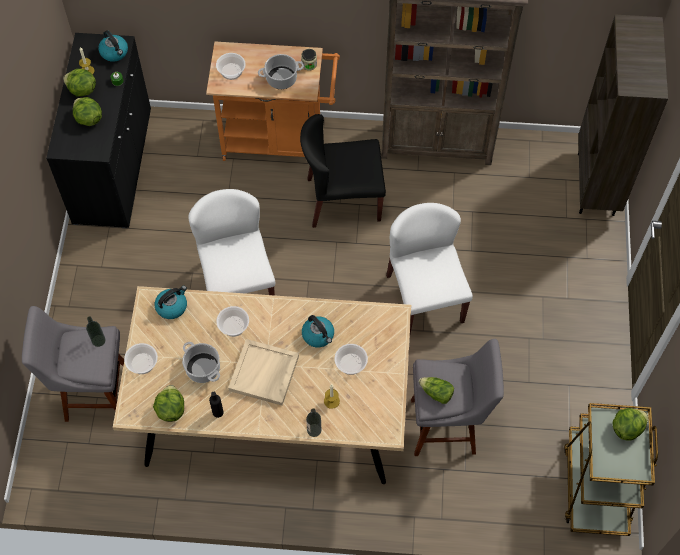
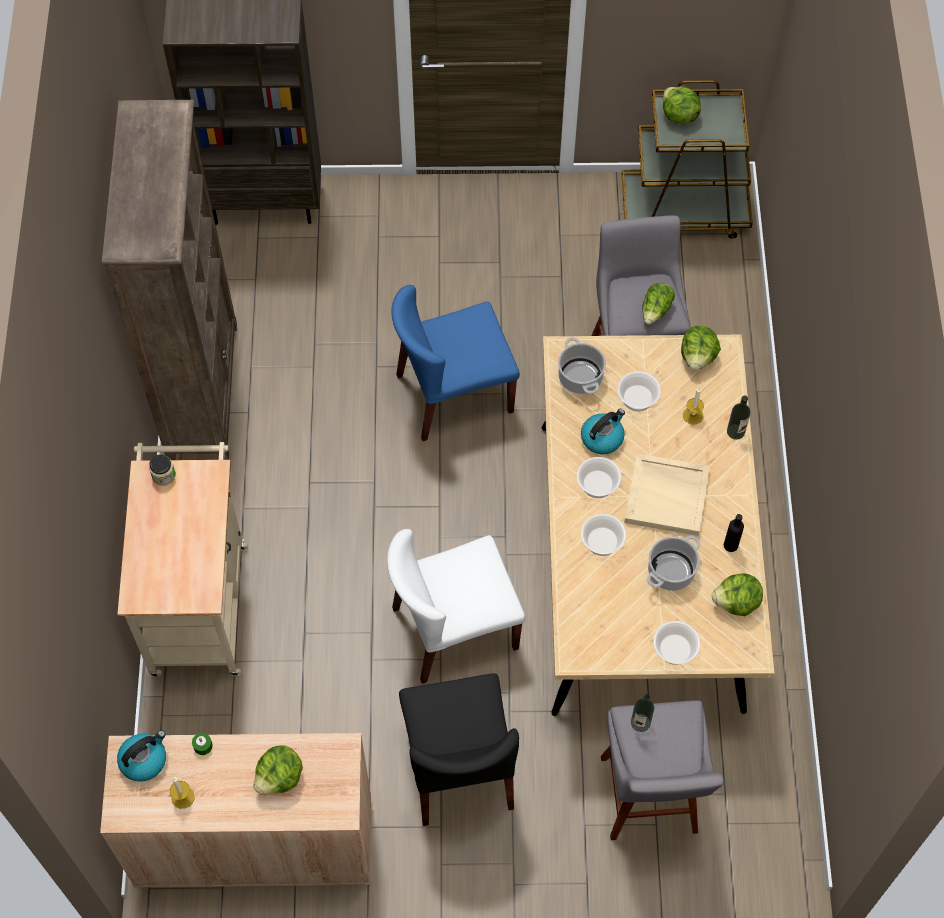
camera: 95 degrees left, 0 degrees up
black cabinet [46,33,151,228] -> beige cabinet [100,733,371,887]
lettuce [63,68,96,96] -> lettuce moved to [681,325,721,371]
kettle [155,285,187,319] -> none
orange cart [206,42,340,161] -> beige cart [118,442,248,677]
bowl [216,53,246,80] -> bowl moved to [577,457,621,498]
cooking pot [258,54,304,89] -> cooking pot moved to [558,338,606,394]
black chair [300,114,386,228] -> black chair moved to [399,673,519,826]
white chair [386,203,473,334] -> blue chair [391,285,520,441]

